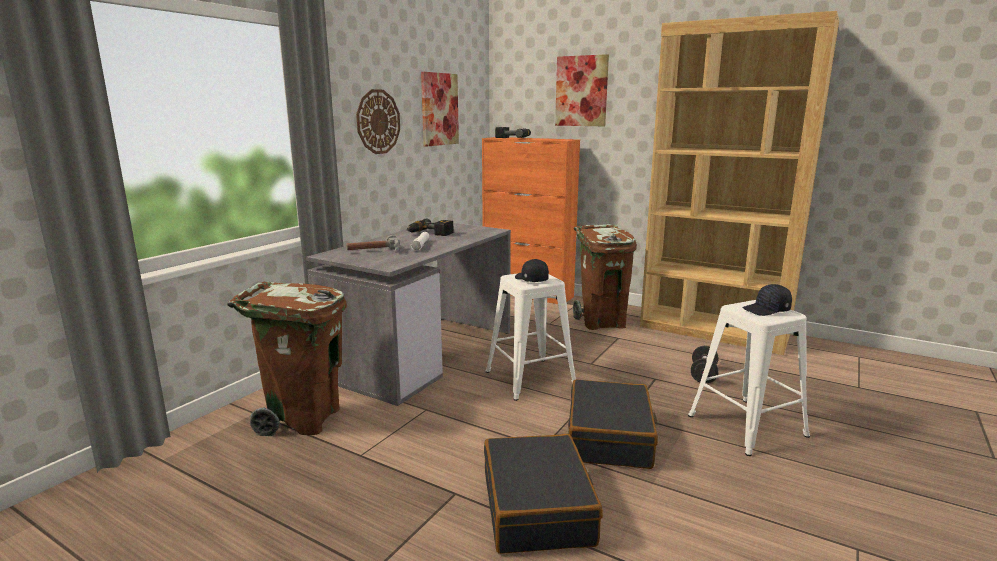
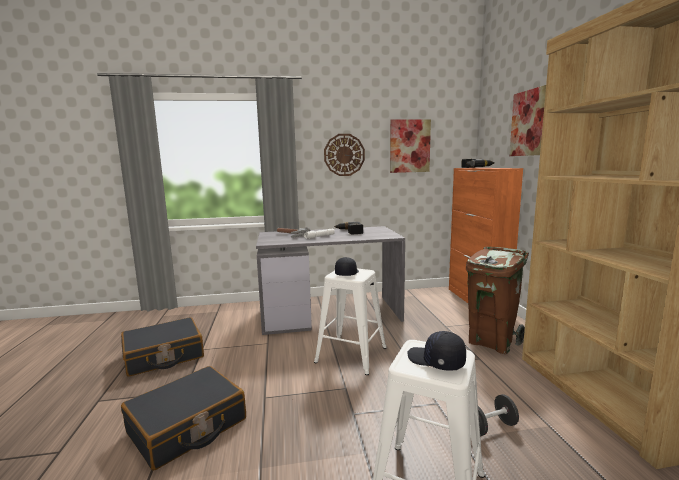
camera: 50 degrees right, 5 degrees down
brown trash can [227,282,347,436] -> none
black suitcase [568,379,658,469] -> black suitcase moved to [121,317,204,377]

